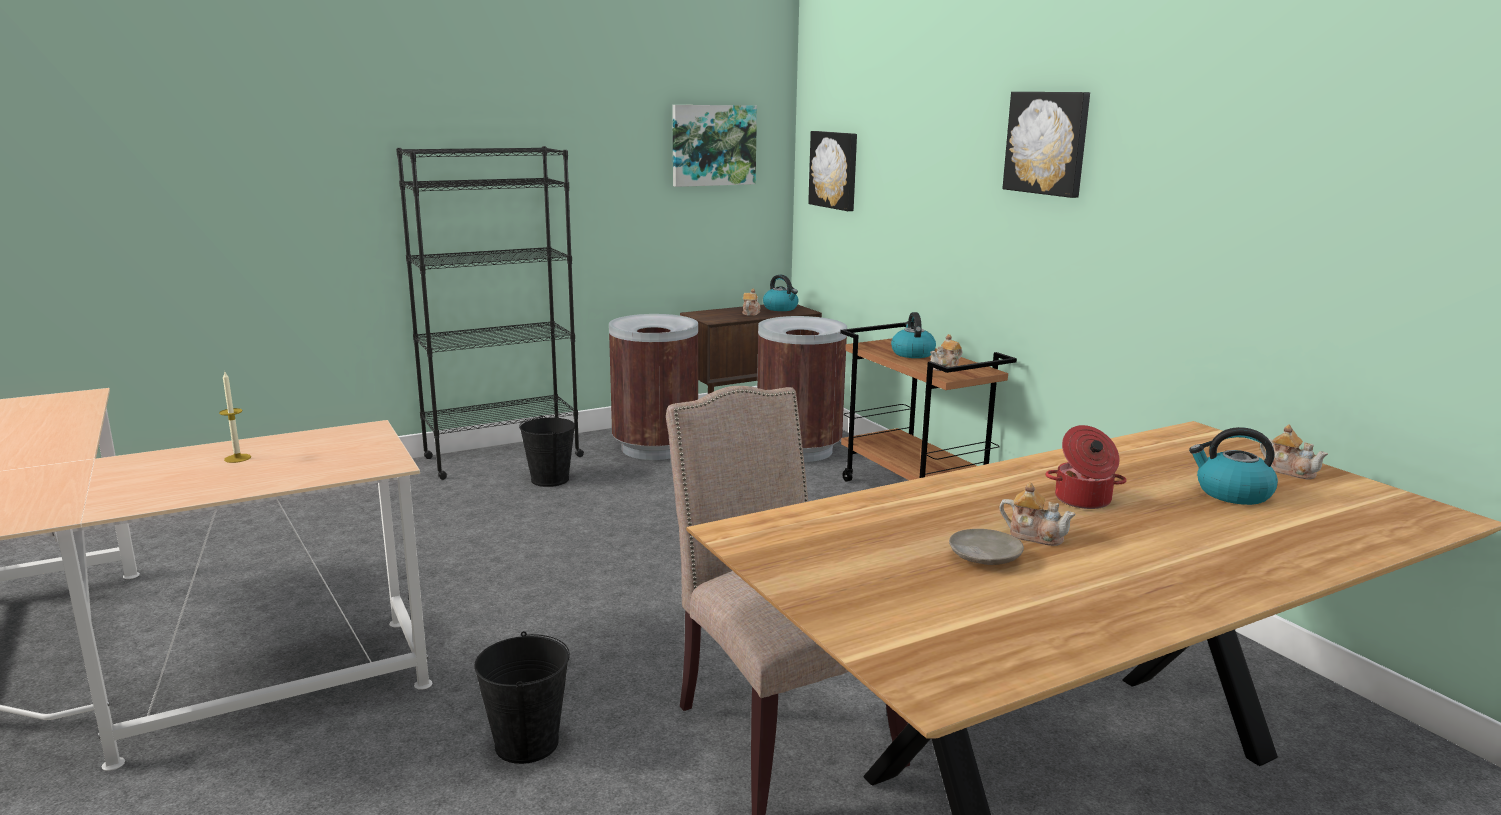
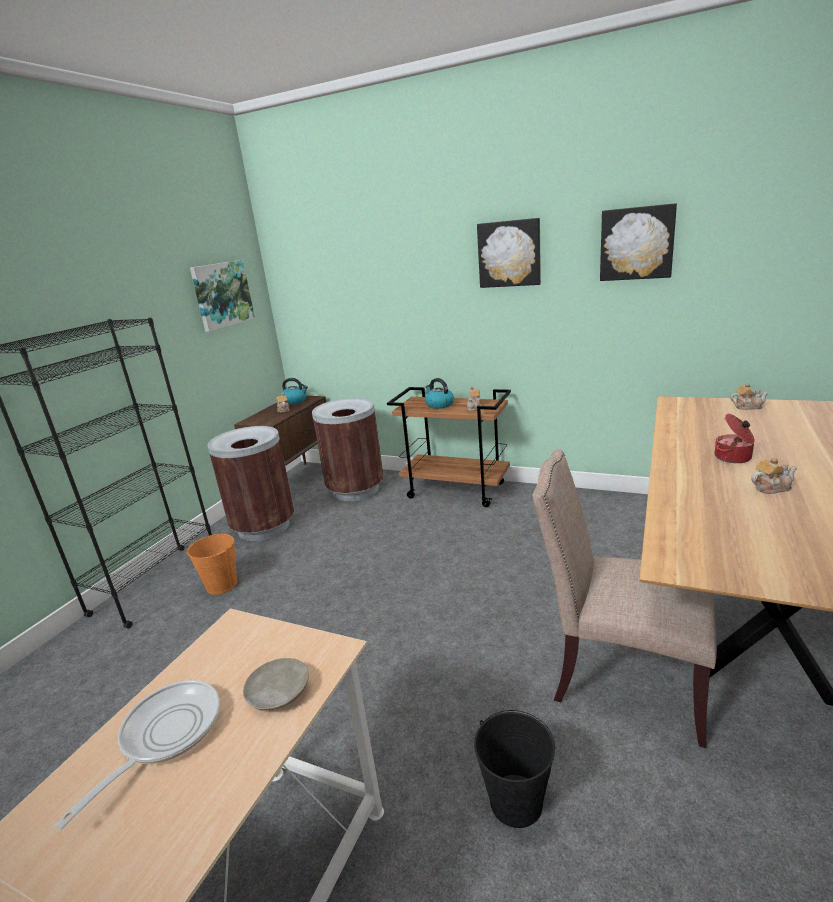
camera: 35 degrees left, 5 degrees up
candle [219,372,251,463] -> frying pan [55,680,220,829]
black bucket [519,415,575,487] -> orange bucket [187,534,238,595]
picture [808,131,857,211] -> picture moved to [600,203,677,281]
beige plate [949,529,1024,565] -> beige plate moved to [243,658,309,711]
kettle [1189,427,1278,505] -> none

